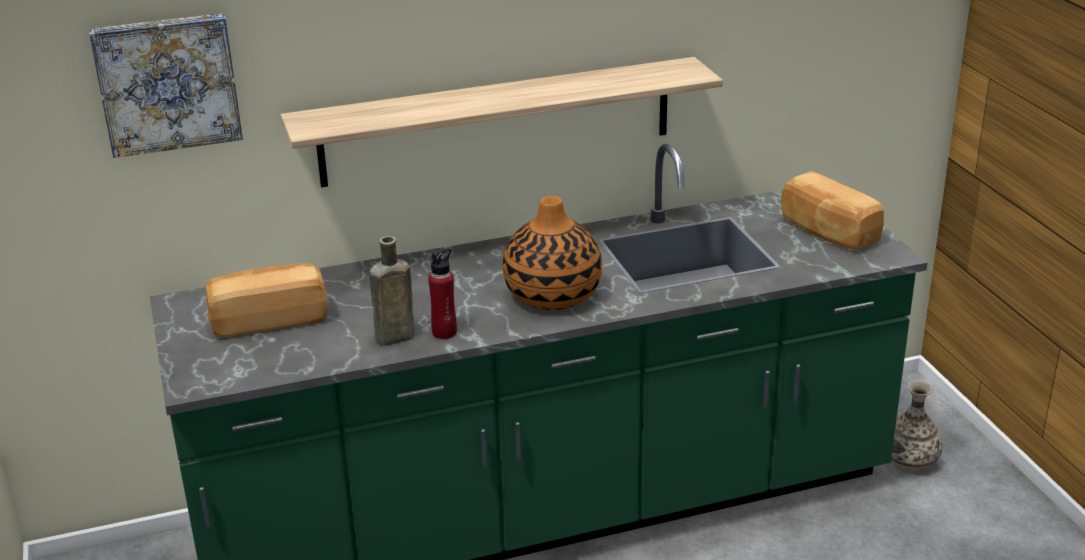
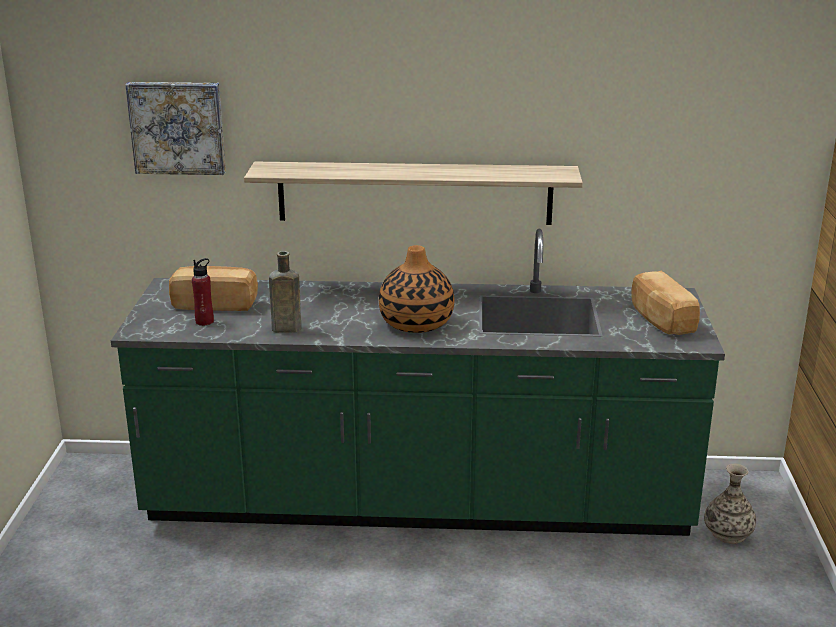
camera: 20 degrees right, 5 degrees down
red bottle [428,248,457,339] -> red bottle moved to [192,258,214,326]

